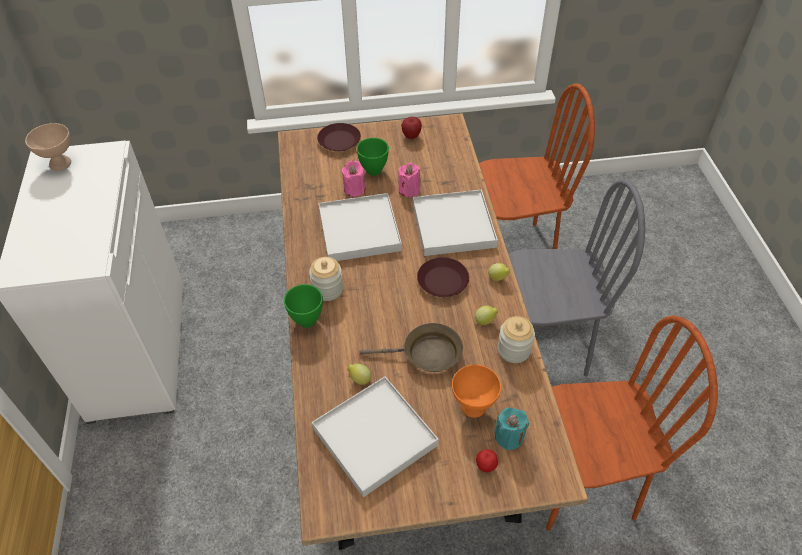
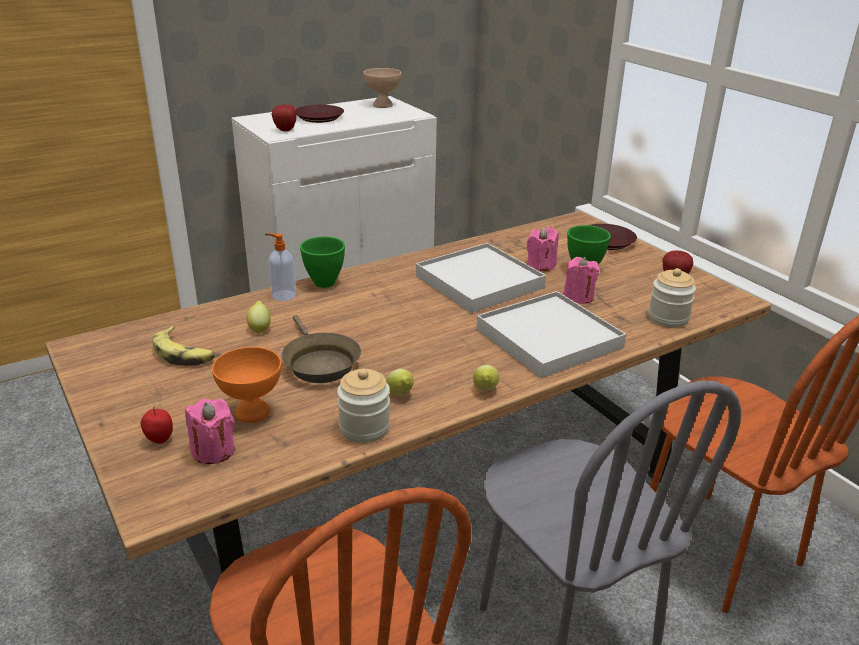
camera: 65 degrees right, 20 degrees down
jar [309,257,343,301] -> jar moved to [648,268,696,328]
white tray [312,376,439,497] -> banana [152,326,215,366]
brown plate [417,257,469,297] -> brown plate moved to [296,105,344,123]
turquoise candle [494,408,529,450] -> pink candle [185,399,235,464]
none -> soap dispenser [265,233,296,301]
none -> apple [272,105,297,131]

